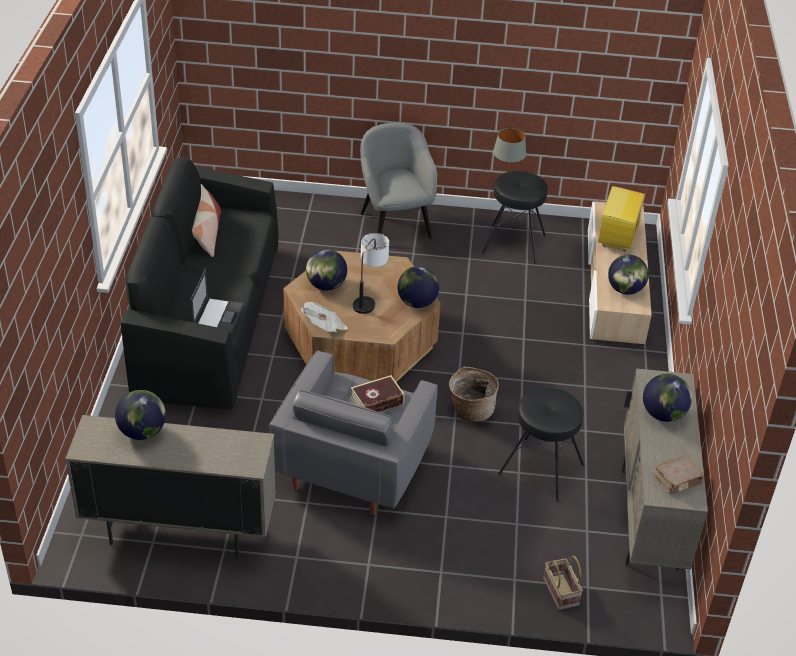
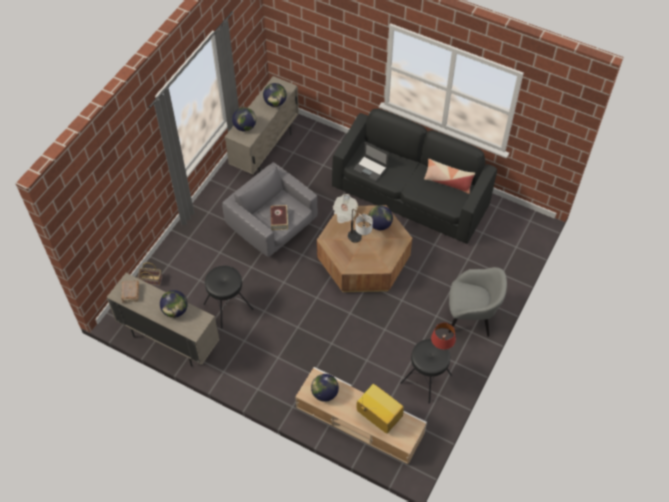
camera: 115 degrees right, 15 degrees up
globe [398,266,439,308] -> globe moved to [232,107,256,131]
basket [449,366,499,422] -> none
grey table lamp [493,128,526,174] -> red table lamp [431,323,456,350]

